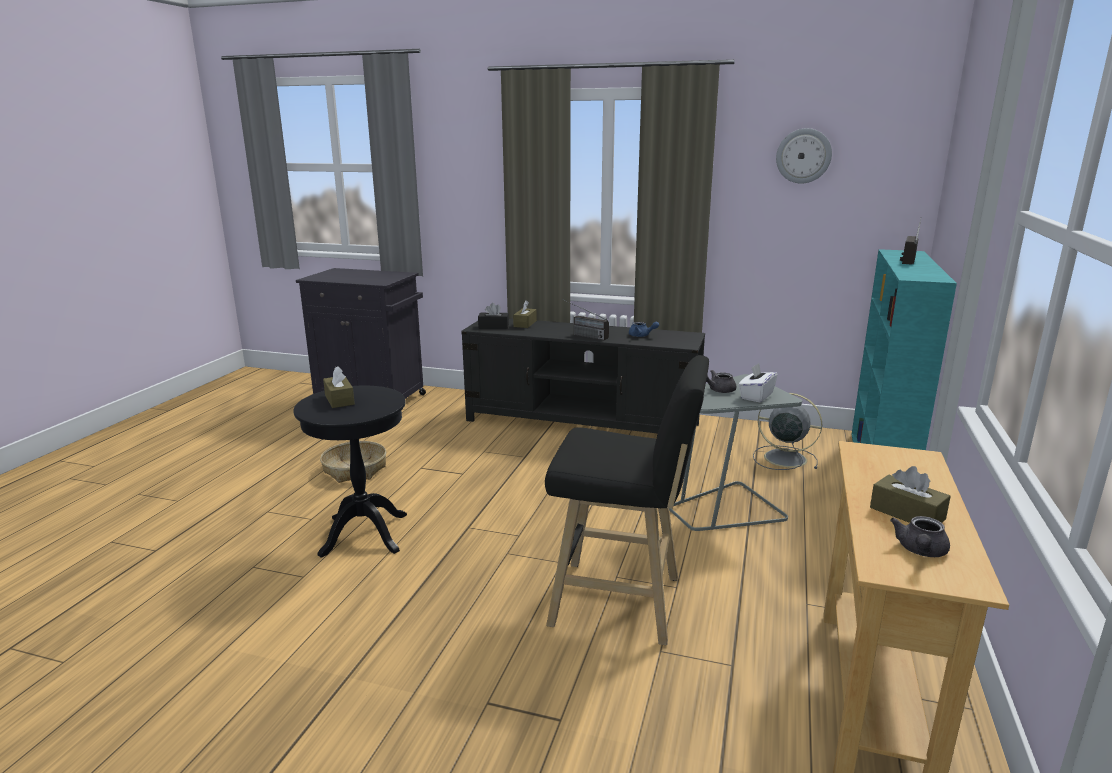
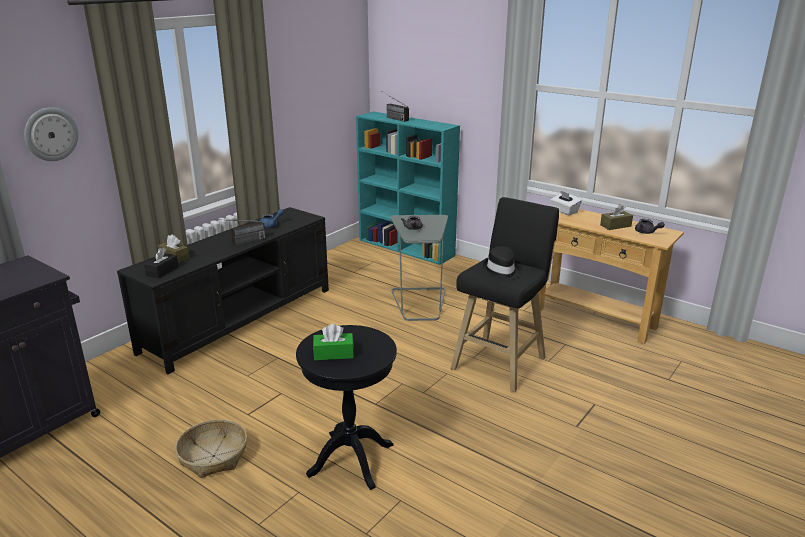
camera: 70 degrees left, 5 degrees up
brown tissue box [323,366,355,408] -> green tissue box [313,324,354,360]
white tissue box [739,363,778,402] -> white tissue box moved to [550,191,582,215]
grey fan [753,393,822,470] -> none
wall clock [776,128,832,184] -> wall clock moved to [24,107,79,161]
none -> black hat [483,246,520,280]

